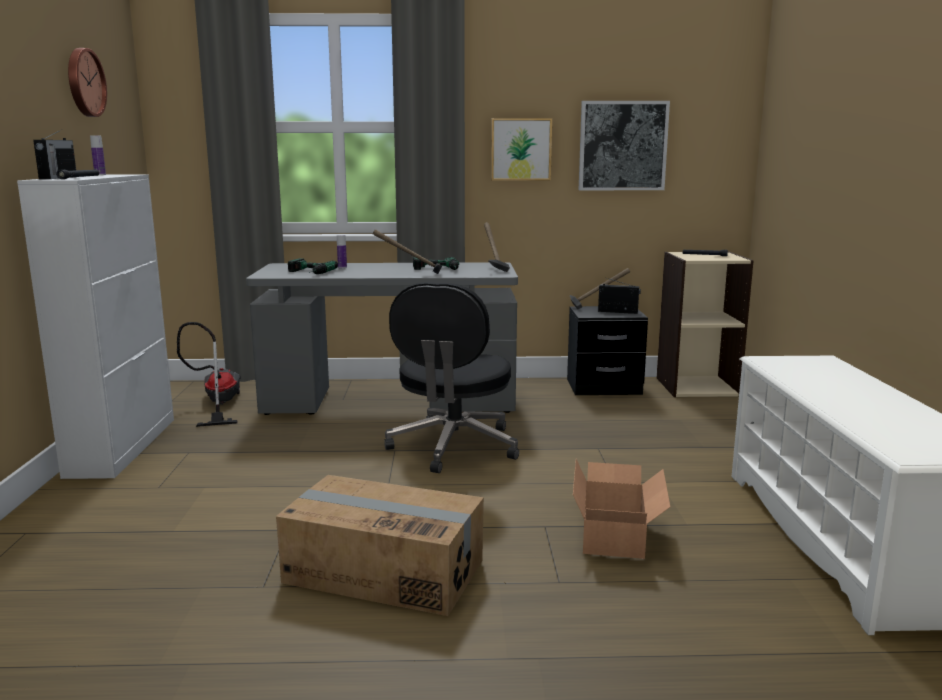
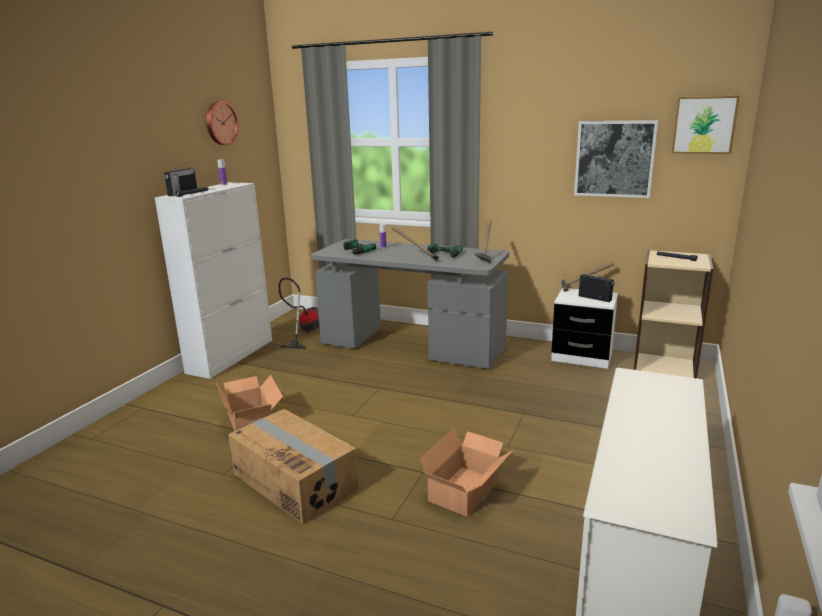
camera: 25 degrees right, 5 degrees up
black office chair [384,282,519,473] -> none
picture [491,118,552,180] -> picture moved to [672,96,740,154]
black nightstand [567,306,648,395] -> white nightstand [551,288,618,369]
none -> cardboard box [216,375,283,431]

